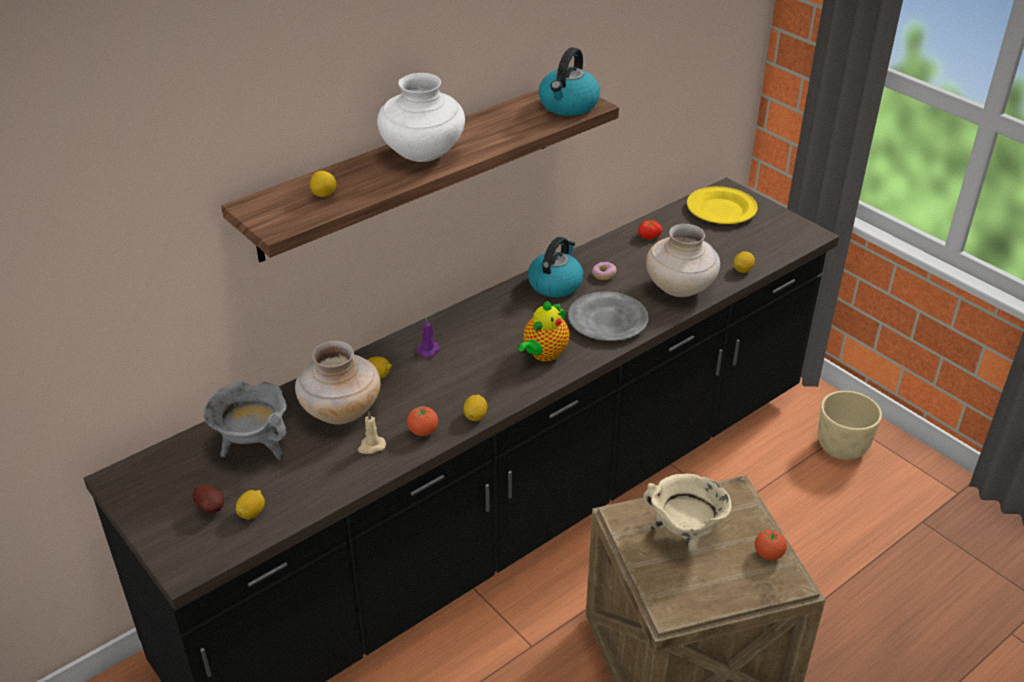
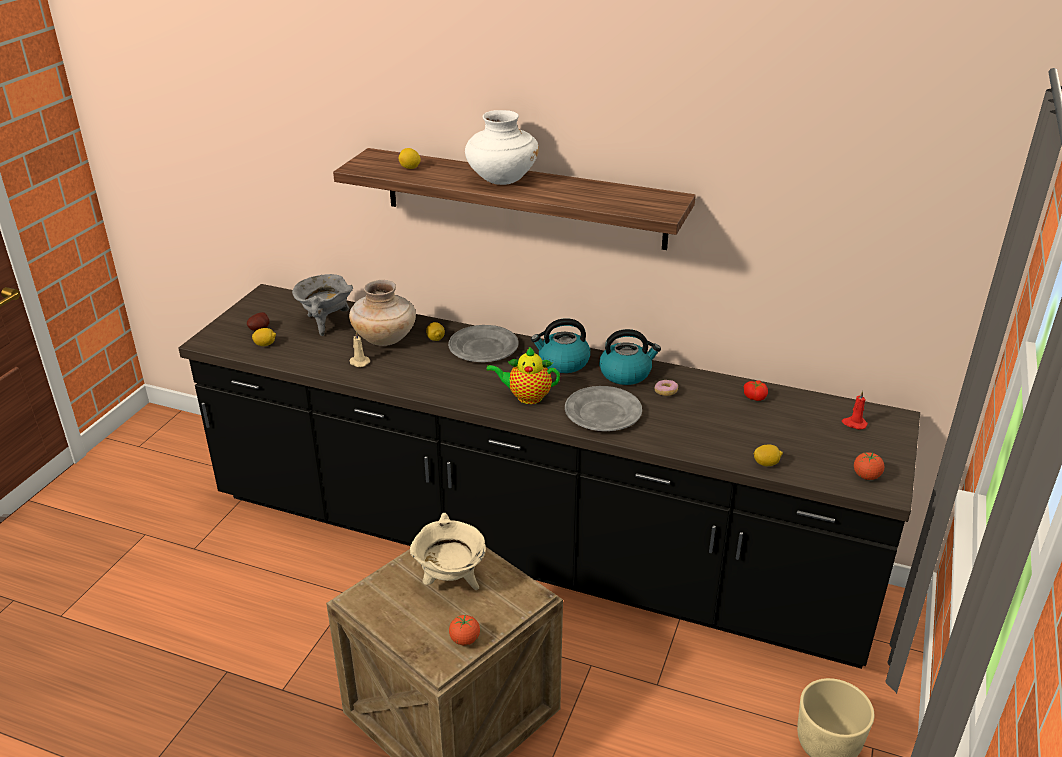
camera: 60 degrees right, 5 degrees down
tomato [407,406,438,436] -> tomato moved to [854,452,884,480]
purple candle [416,317,440,357] -> grey plate [448,325,519,362]
lemon [464,395,487,421] -> none
kettle [539,47,600,116] -> kettle moved to [531,318,590,373]
beige vase [646,224,720,297] -> none
yellow plate [687,186,757,224] -> red candle [842,391,868,430]

